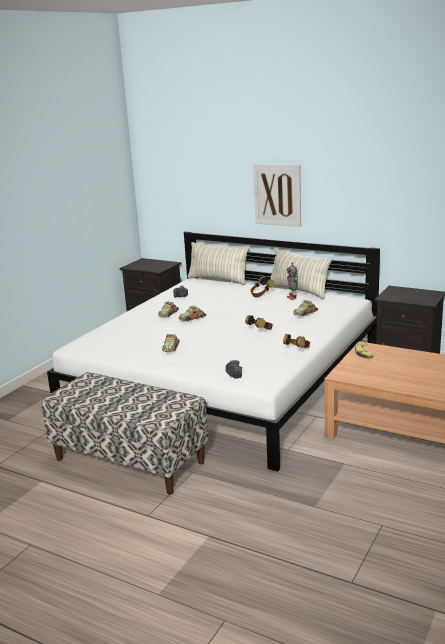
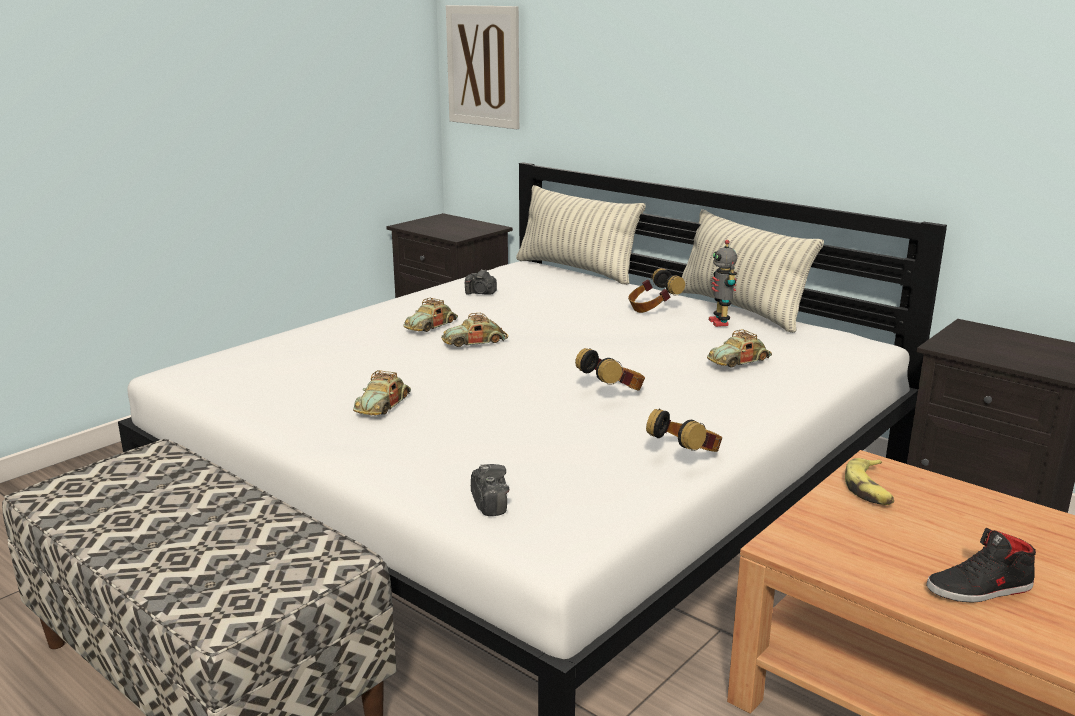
camera: 10 degrees right, 0 degrees up
picture [253,164,301,227] -> picture moved to [446,5,519,129]
none -> black shoe [926,528,1036,603]

